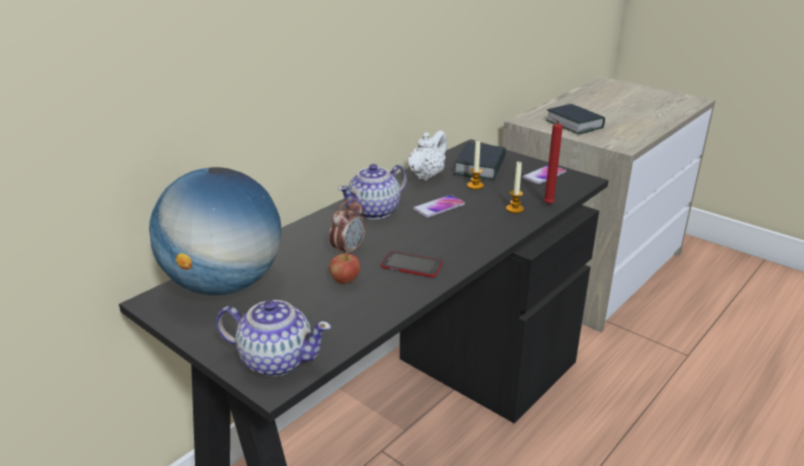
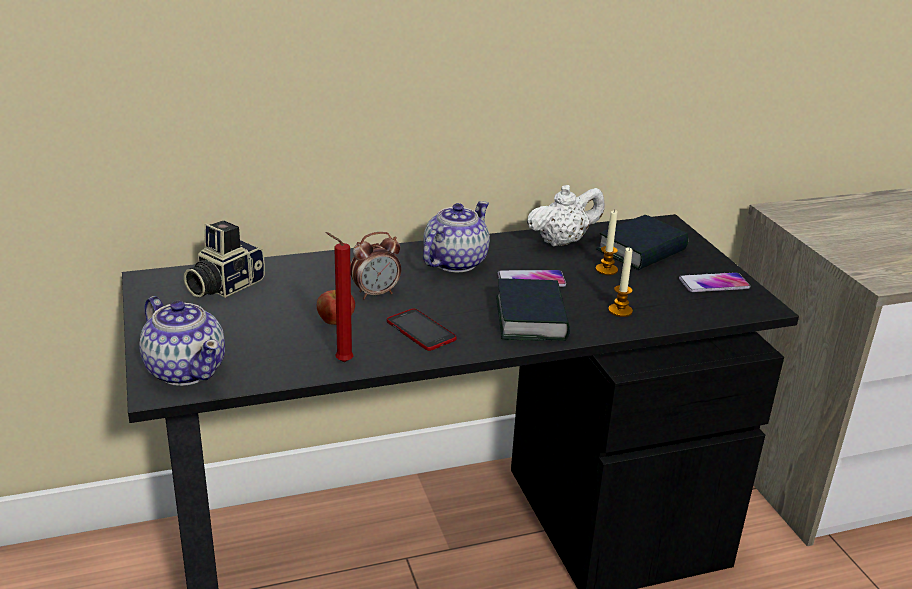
camera: 30 degrees right, 0 degrees up
globe [149,167,281,295] -> camera [184,221,265,298]
teapot [338,164,407,220] -> teapot turned 135 degrees clockwise [423,201,490,272]
red candle [543,117,563,205] -> red candle moved to [325,232,353,362]
book [546,104,605,135] -> book moved to [496,279,570,341]

